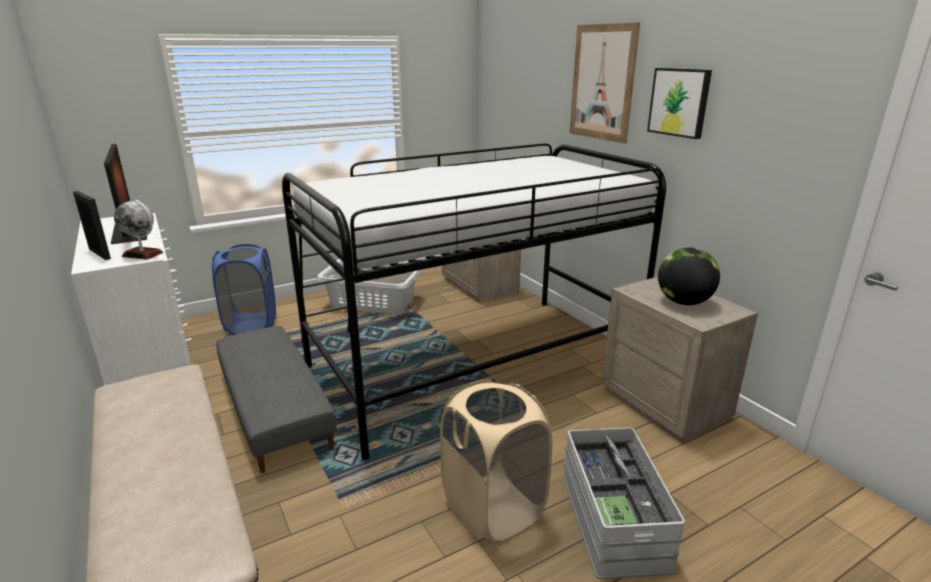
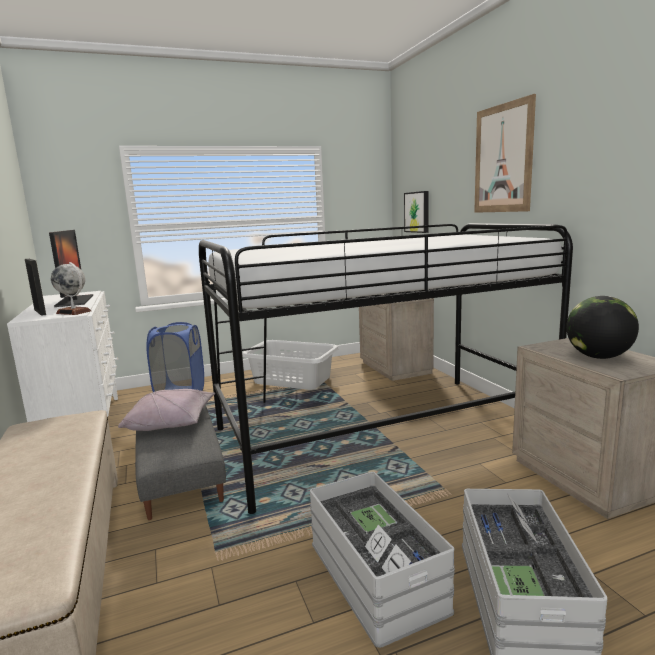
camera: 10 degrees right, 10 degrees down
beige laundry basket [440,380,552,543] -> grey storage box [310,472,455,648]
picture [647,68,712,139] -> picture moved to [404,191,429,233]
none -> purple pillow [118,389,215,431]

